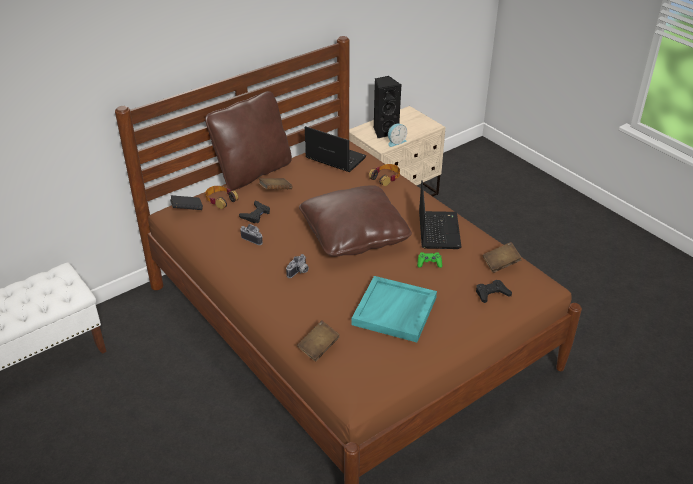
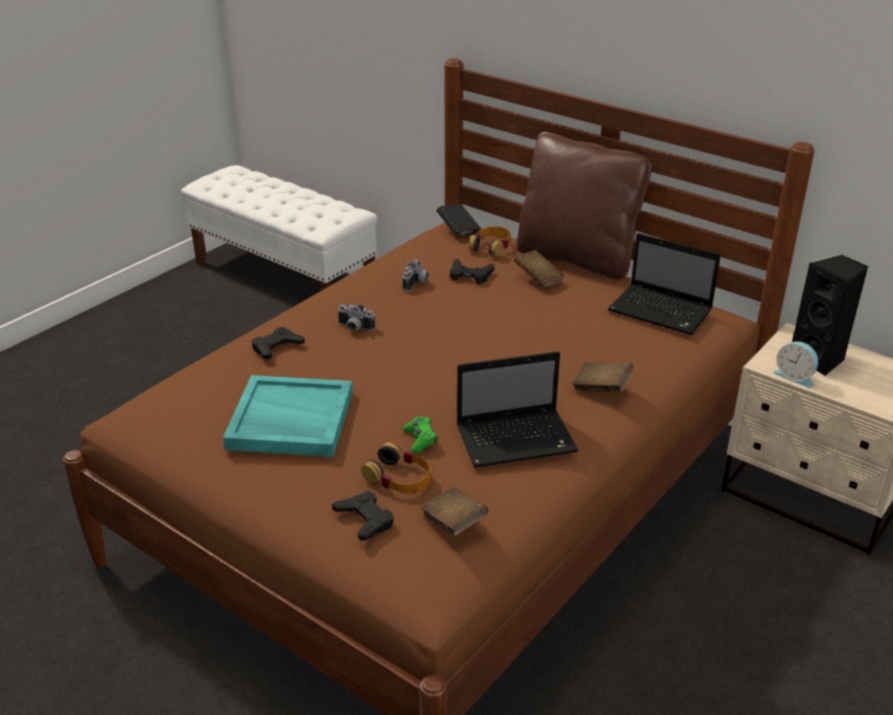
camera: 75 degrees right, 5 degrees down
brown book [297,320,340,361] -> brown book moved to [572,362,633,393]
brown pillow [299,185,412,257] -> none
laptop [305,126,367,172] -> laptop turned 105 degrees clockwise [608,233,721,335]
headphones [369,164,400,186] -> headphones moved to [361,442,431,494]
none -> black game controller [252,327,305,359]

